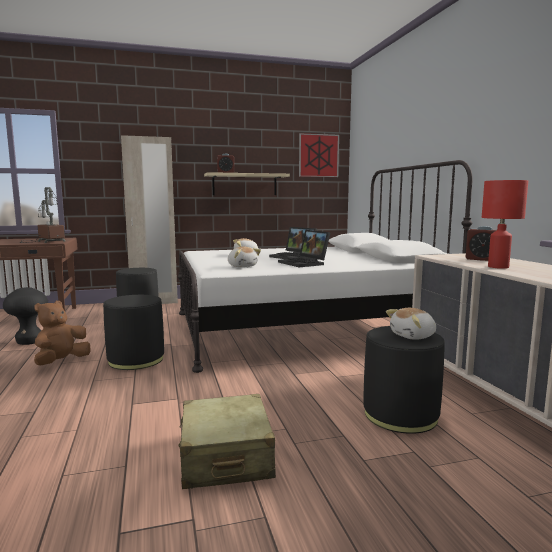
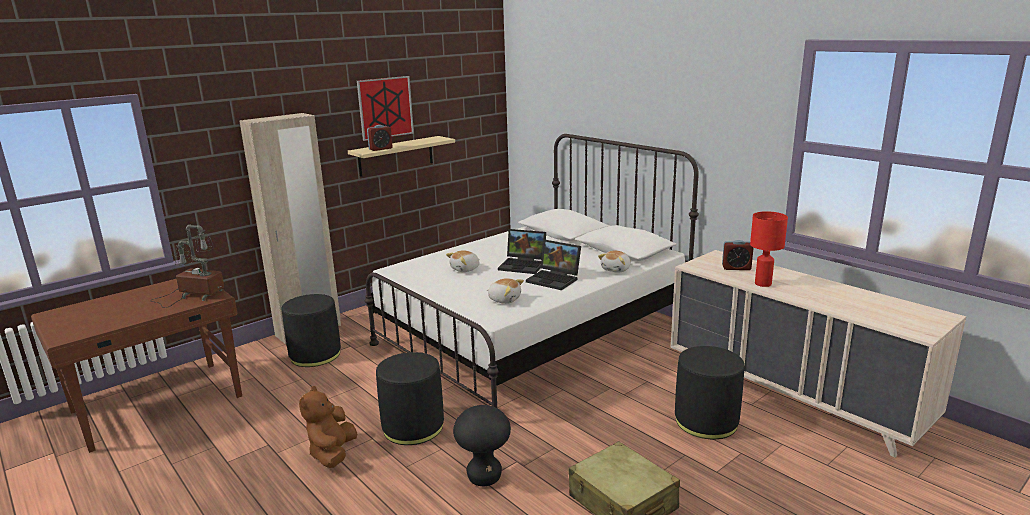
camera: 25 degrees left, 10 degrees up
black stool [3,287,48,345] -> black stool moved to [453,405,511,486]
picture [299,133,339,177] -> picture moved to [357,76,414,141]
plush toy [386,308,436,340] -> plush toy moved to [598,250,631,273]

